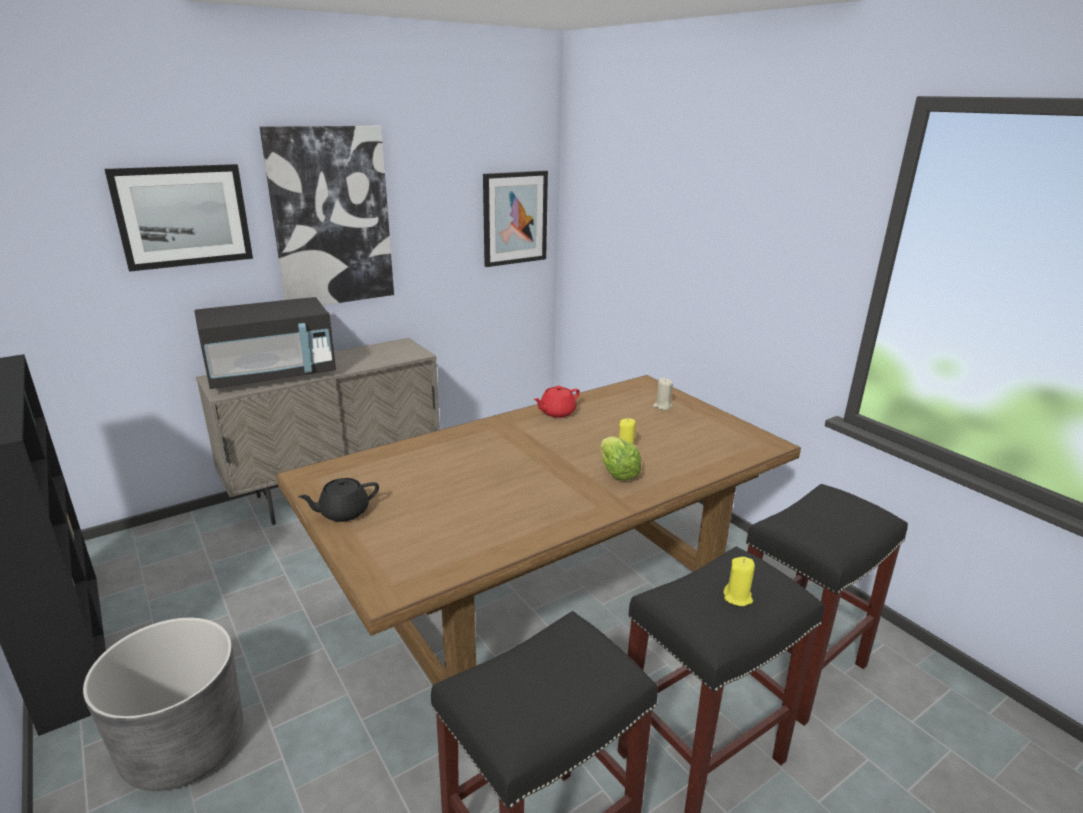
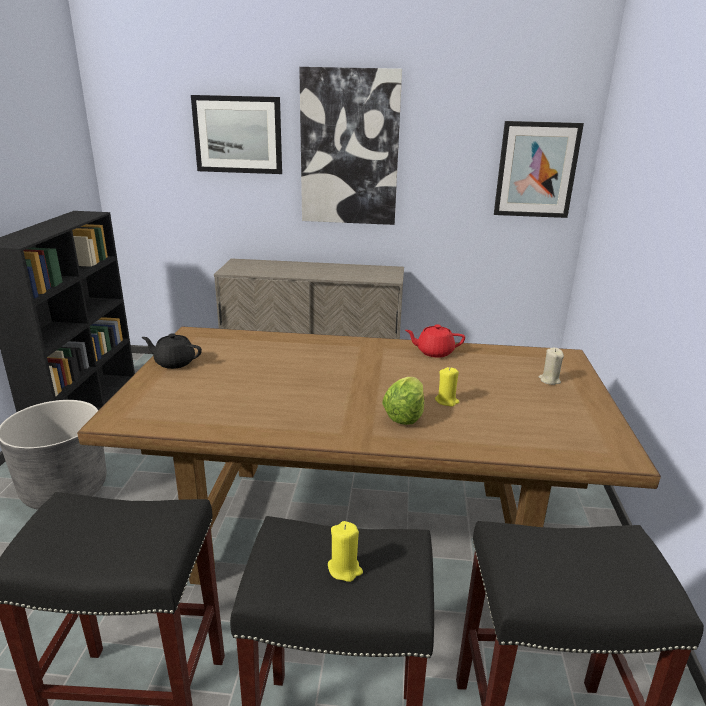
camera: 40 degrees right, 0 degrees up
black microwave [194,297,336,389] -> none

